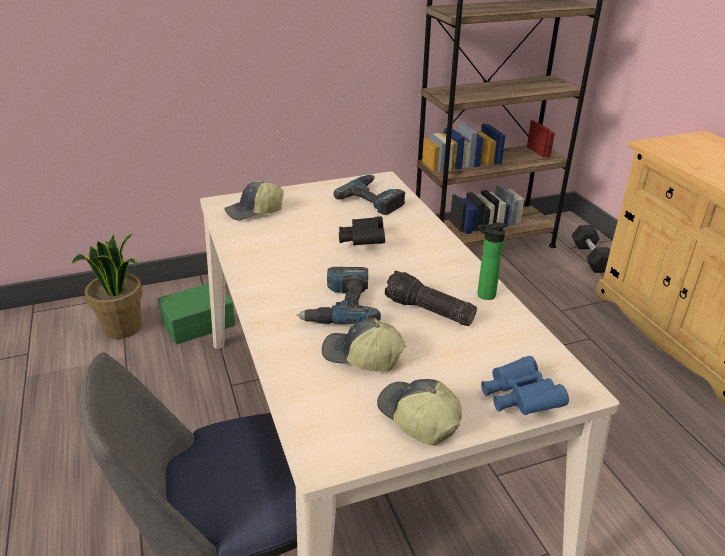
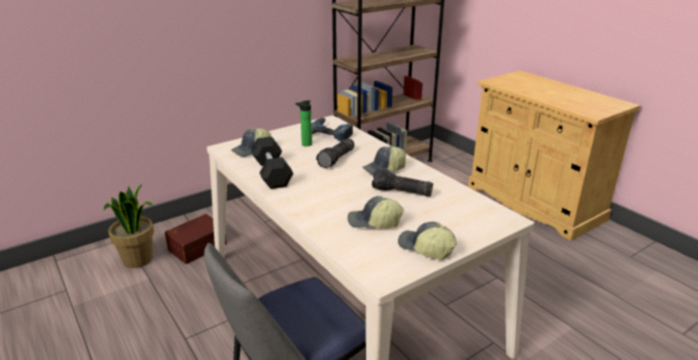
camera: 15 degrees left, 5 degrees down
green storage box [158,283,235,345] -> brown storage box [165,214,227,264]
power drill [296,267,381,324] -> none
black binoculars [339,216,385,246] -> flashlight [316,138,355,168]
bottle [477,222,506,300] -> bottle moved to [295,100,312,146]
blue binoculars [481,356,569,415] -> none
black dumbbell [572,225,610,273] -> black dumbbell moved to [251,136,293,189]
none -> cap [362,146,406,175]

